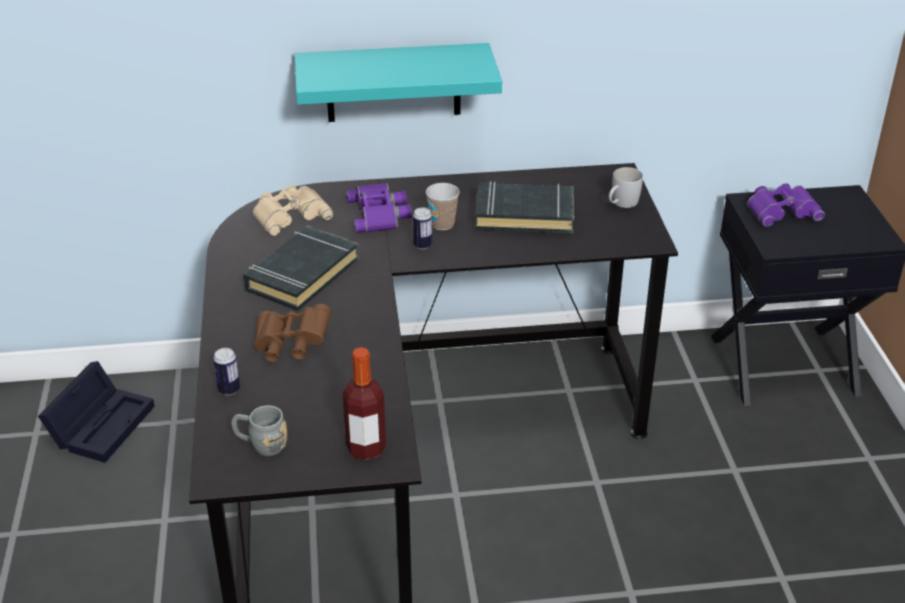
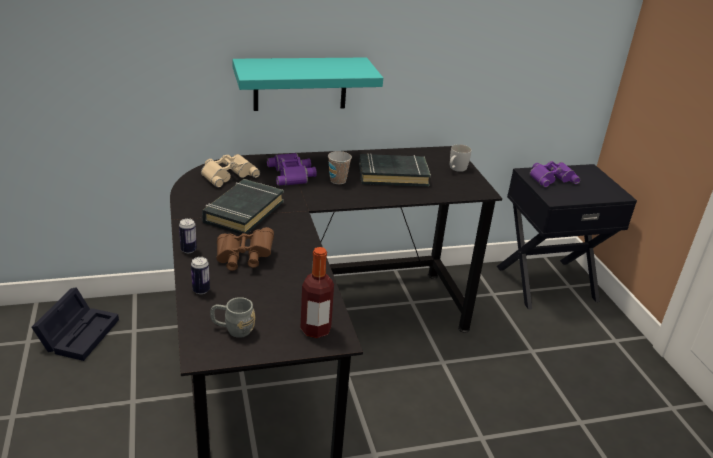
camera: 10 degrees left, 5 degrees down
can [413,208,432,249] -> can moved to [179,218,197,253]

